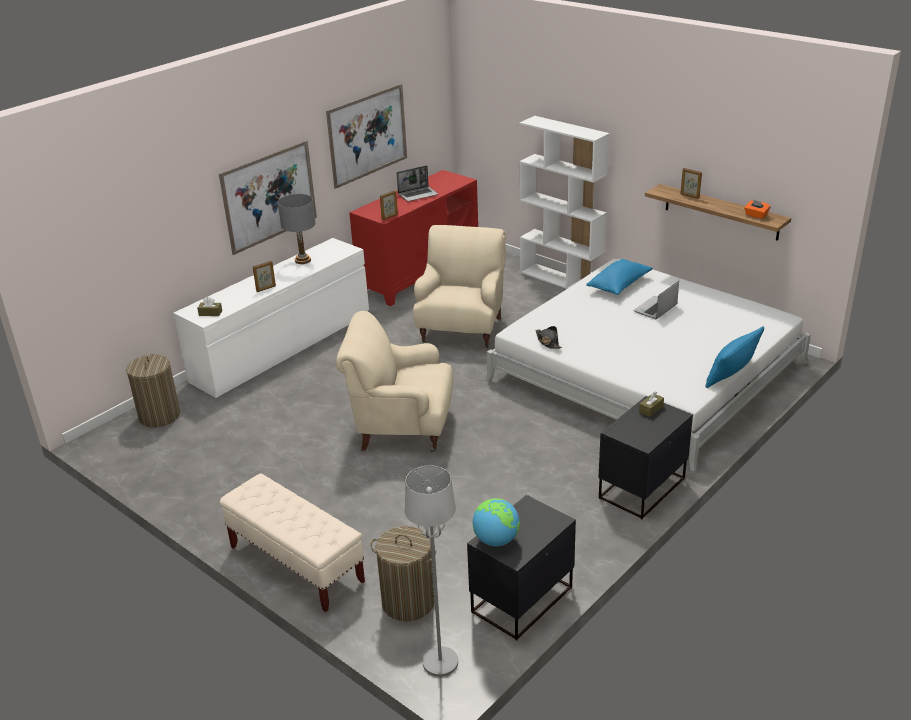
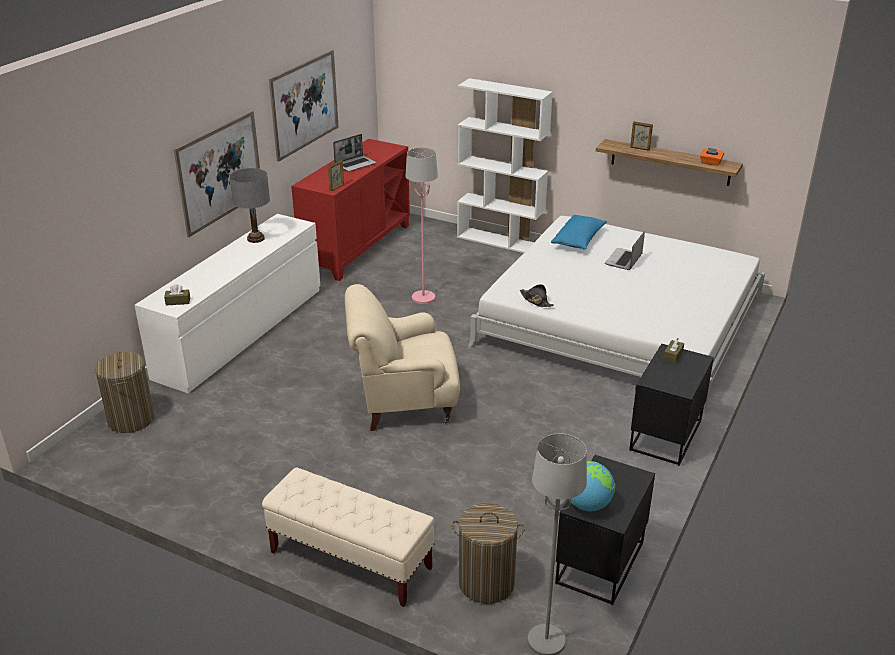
camera: 15 degrees left, 0 degrees up
picture frame [253,261,276,292] -> none
beige armchair [413,225,506,348] -> pink floor lamp [405,148,438,304]
blue pillow [705,326,764,388] -> none

